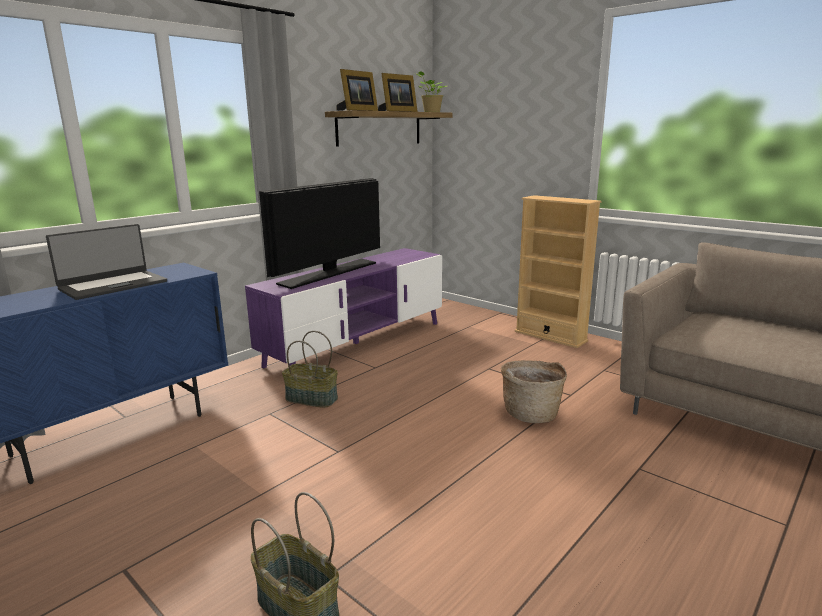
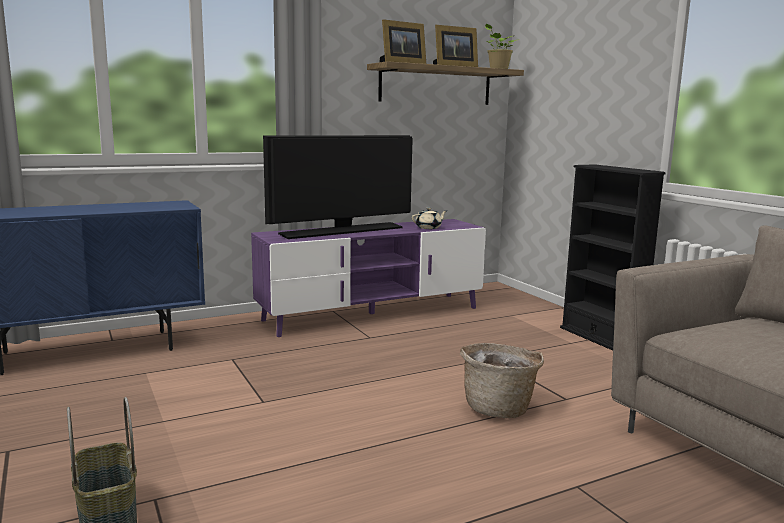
camera: 20 degrees right, 5 degrees down
laptop [46,224,167,300] -> none
basket [282,331,338,408] -> none
beige bookcase [515,195,602,348] -> black bookcase [560,164,666,350]
none -> beige teapot [412,207,446,229]

